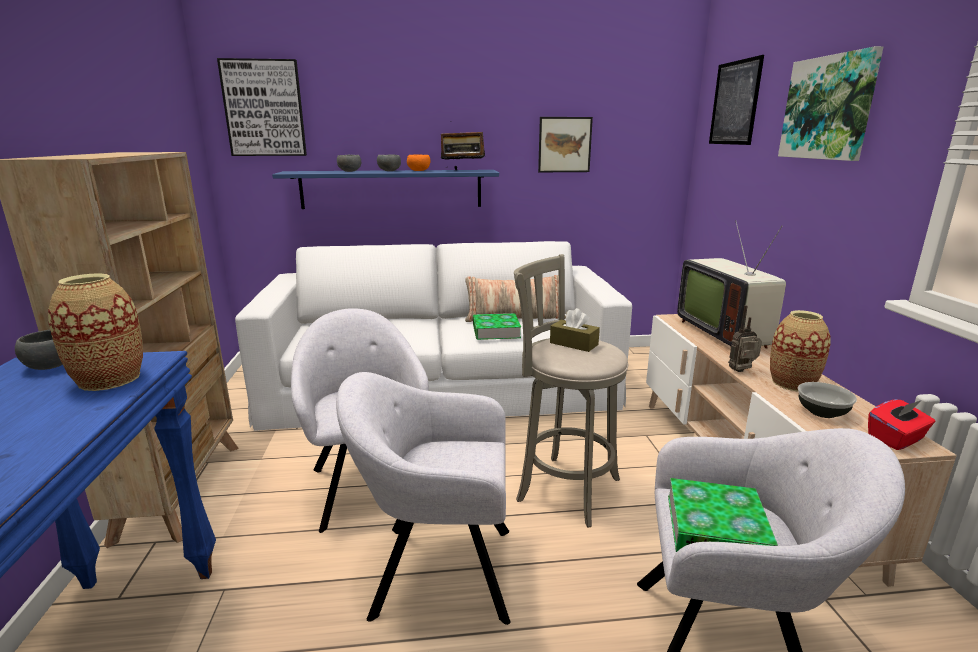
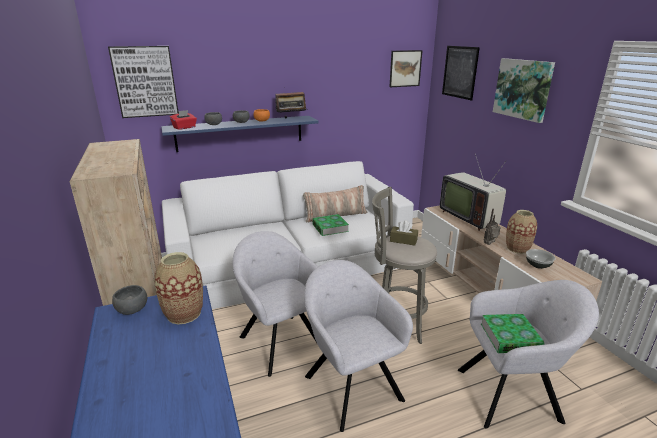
camera: 15 degrees left, 5 degrees up
grey armchair [336,372,510,625] -> grey armchair turned 75 degrees clockwise [304,260,413,432]
picture [538,117,593,172] -> picture moved to [389,50,423,87]
red tissue box [868,399,935,450] -> red tissue box moved to [170,110,197,130]

